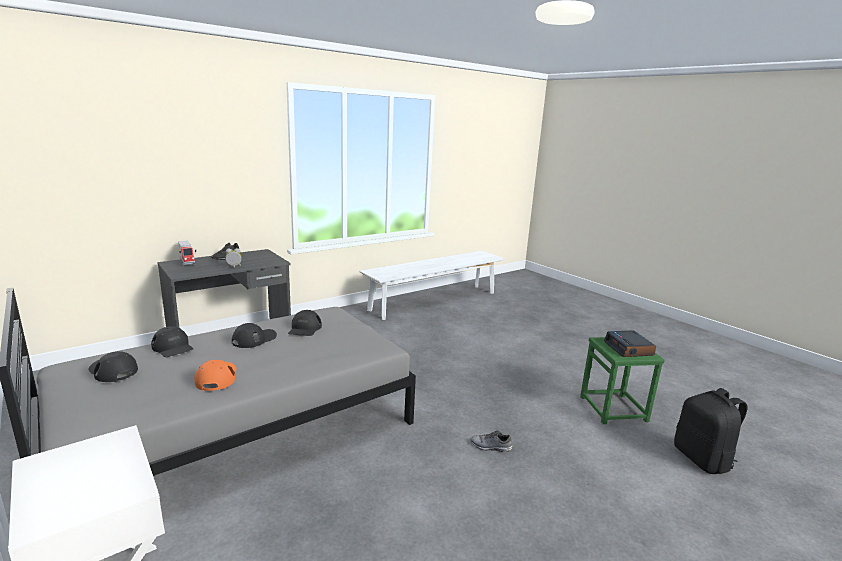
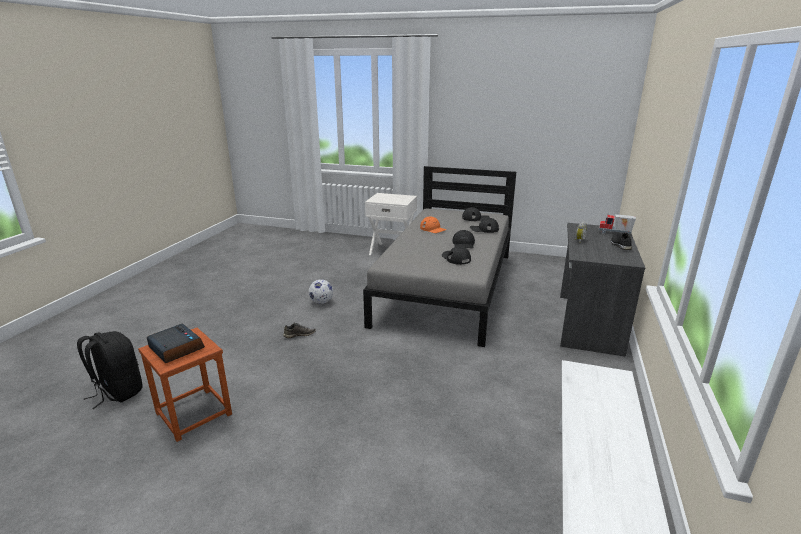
camera: 145 degrees right, 5 degrees up
green stool [580,337,665,424] -> brown stool [138,328,232,442]
none -> football [309,279,333,304]

